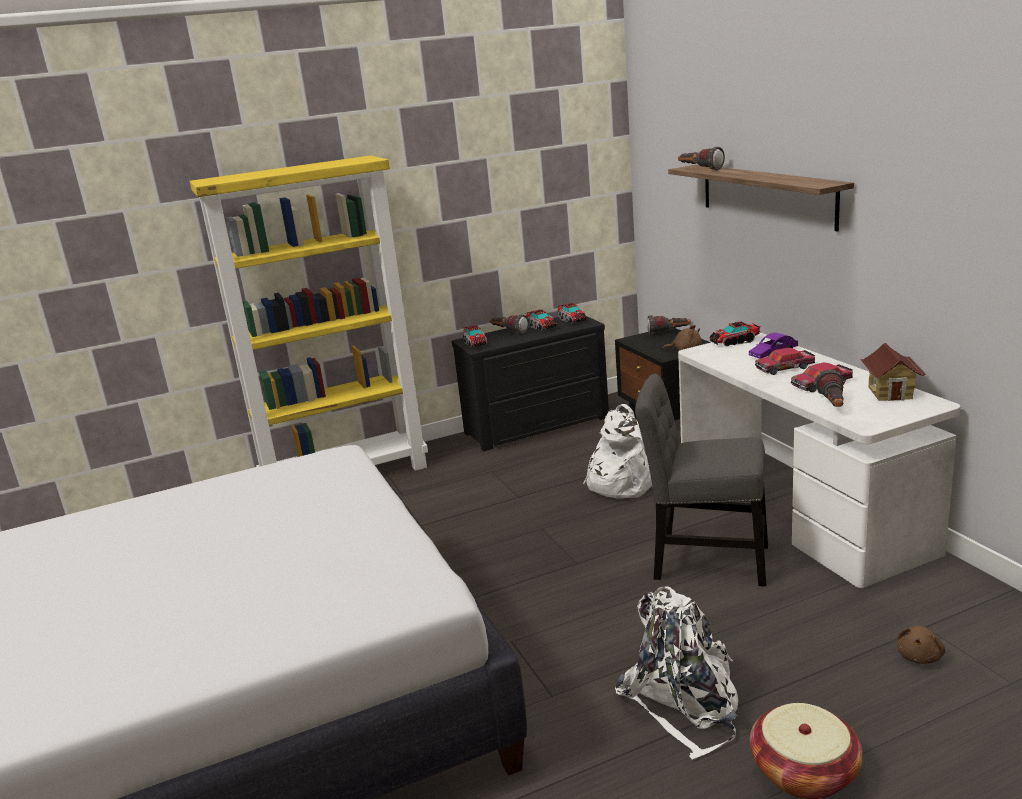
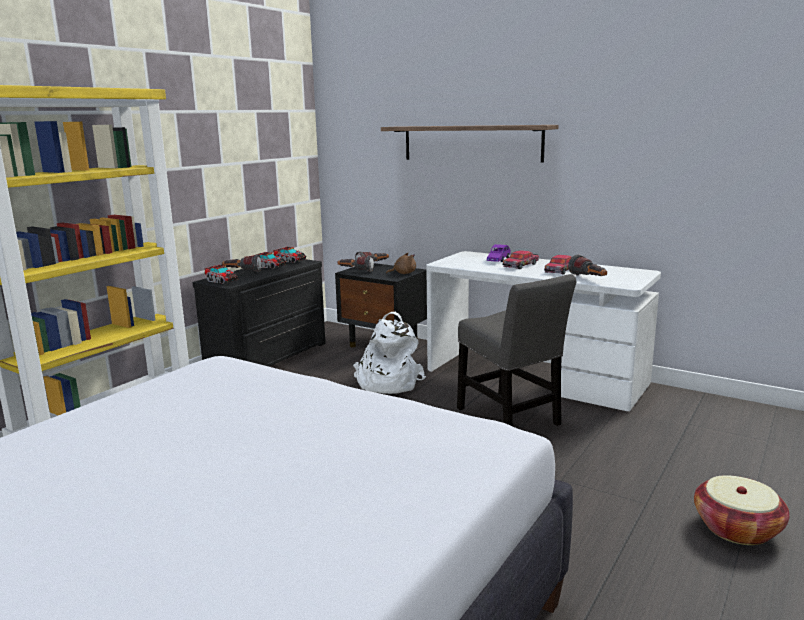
camera: 35 degrees left, 5 degrees down
white backpack [615,586,738,760] -> none
grey chair [635,374,768,586] -> grey chair turned 105 degrees counterclockwise [457,274,577,426]
flashlight [678,147,725,171] -> flashlight moved to [338,255,374,272]
toy truck [709,322,761,346] -> none
toy house [860,343,926,401] -> none
brown plush toy [897,626,945,664] -> none

